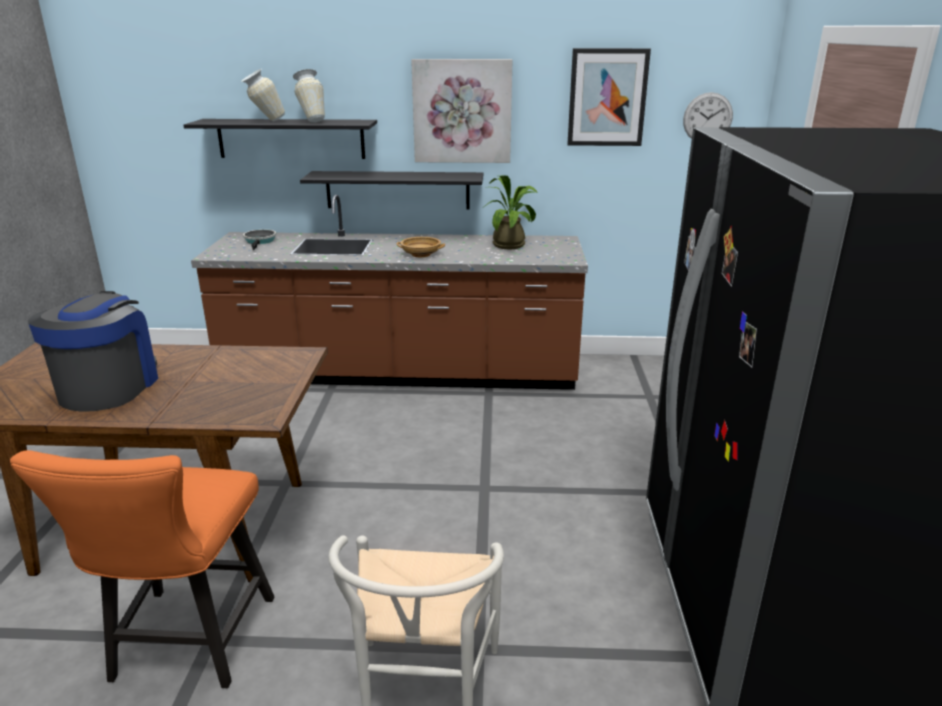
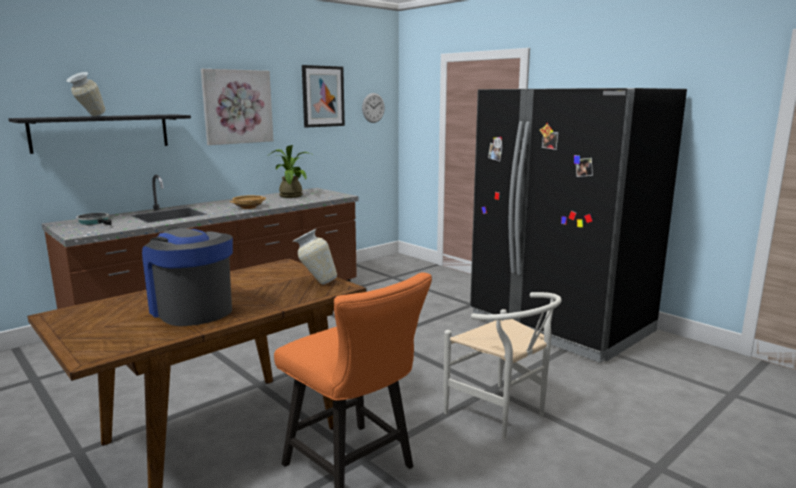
camera: 45 degrees left, 10 degrees down
vase [293,69,325,123] -> vase moved to [292,228,337,285]
black shelf [300,171,483,210] -> none

